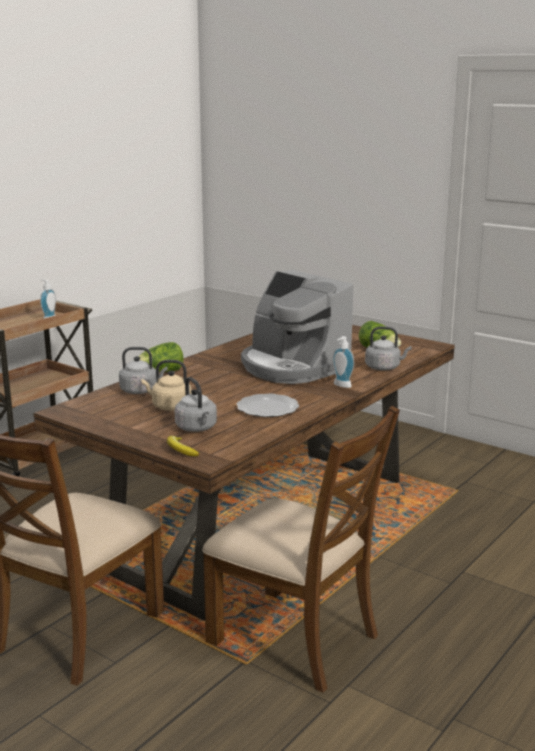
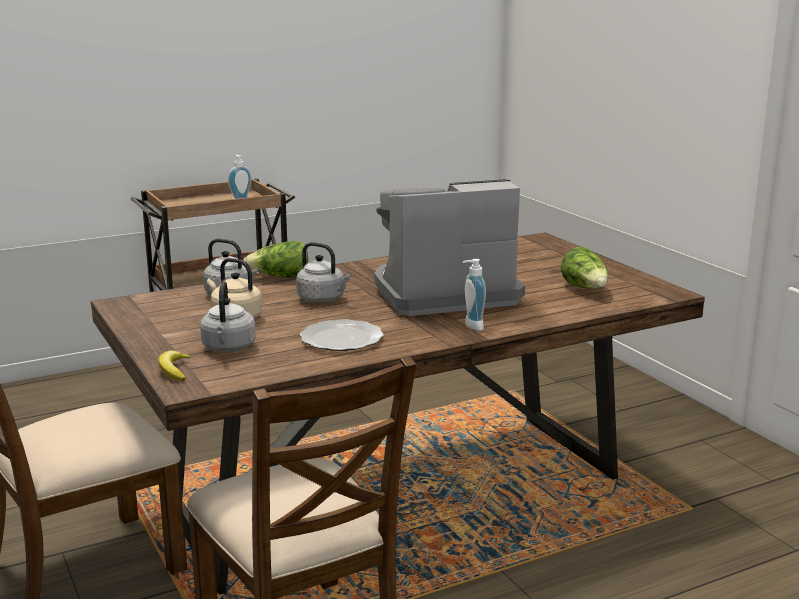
camera: 25 degrees right, 0 degrees up
coffee machine [241,270,353,384] -> coffee machine turned 90 degrees clockwise [374,179,525,316]
grey kettle [365,326,412,371] -> grey kettle moved to [296,242,351,303]

